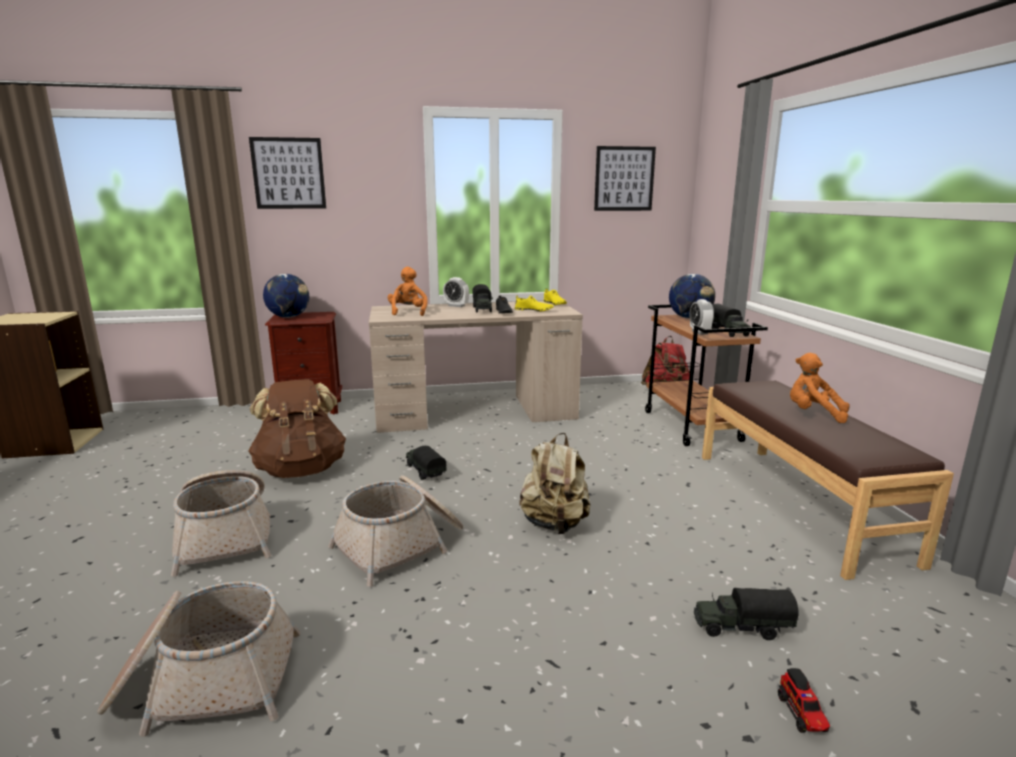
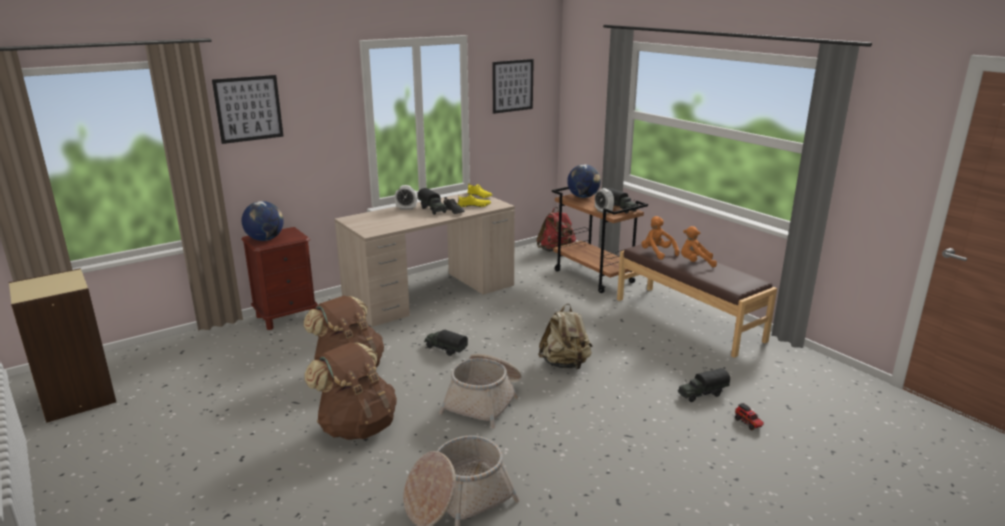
camera: 25 degrees left, 5 degrees up
basket [171,470,271,576] -> brown backpack [304,342,397,440]
orange plush toy [388,267,428,316] -> orange plush toy moved to [642,216,680,260]

